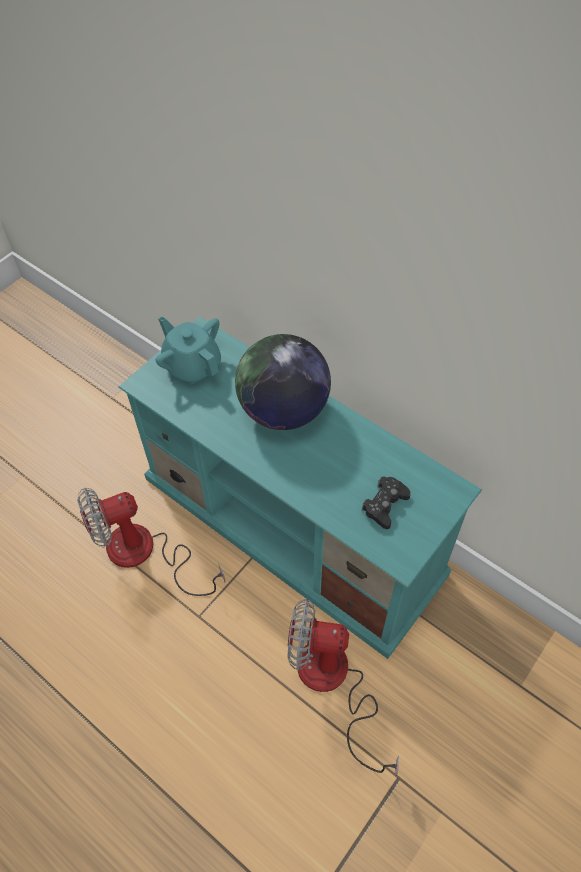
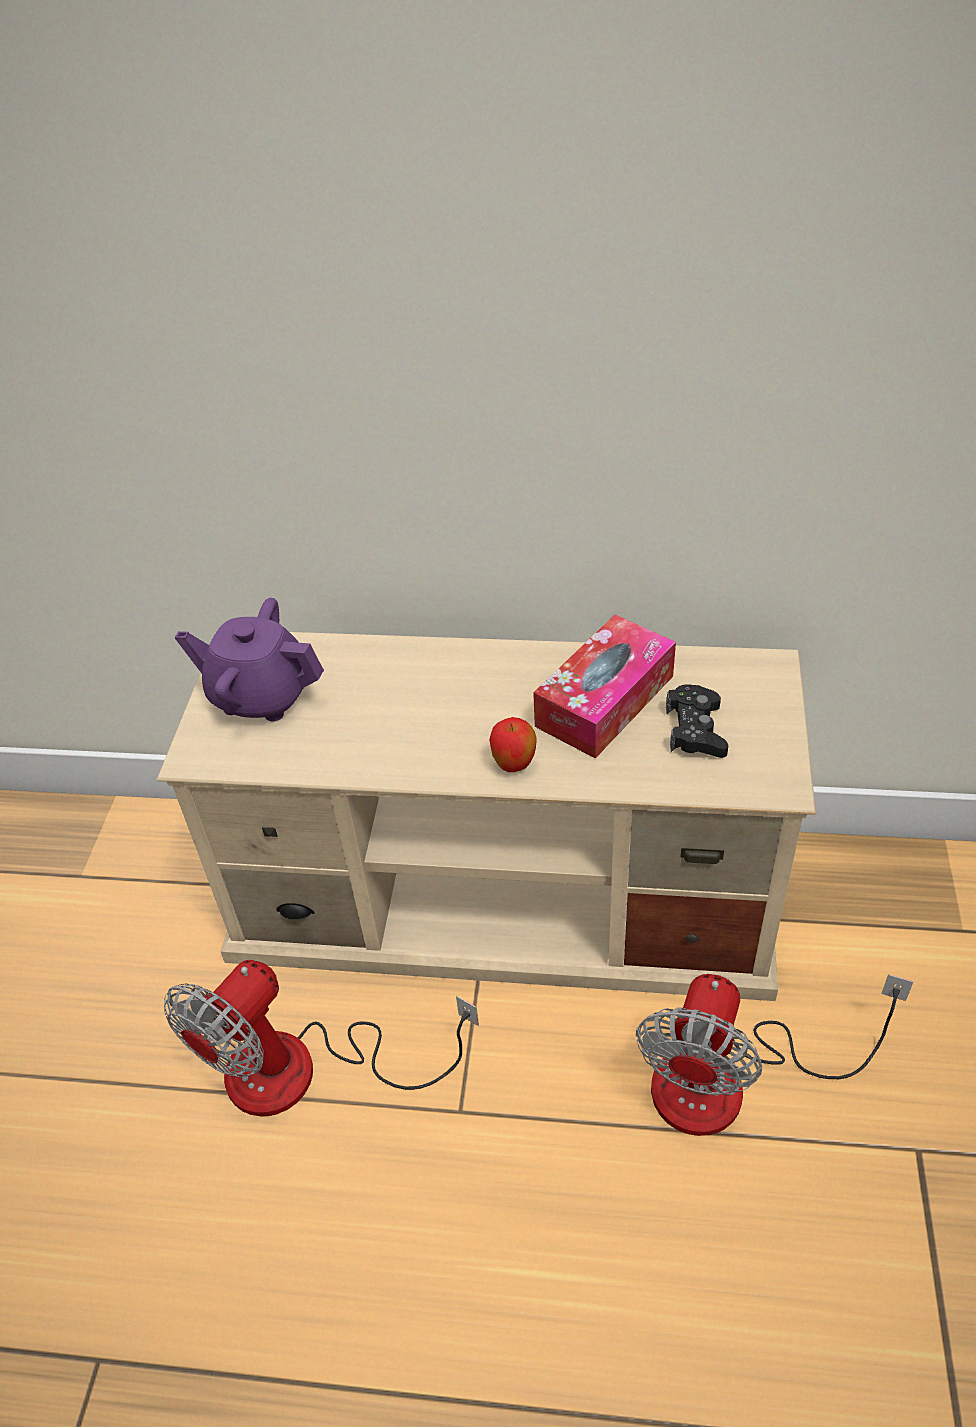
camera: 30 degrees left, 10 degrees down
turquoise tv stand [118,317,482,659] -> beige tv stand [157,632,816,1001]
turquoise teapot [155,316,221,385] -> purple teapot [175,598,324,722]
globe [235,334,331,430] -> none
fan [288,599,399,776] -> fan turned 45 degrees counterclockwise [636,974,913,1136]
none -> apple [489,717,537,772]
none -> tissue box [533,615,676,758]

